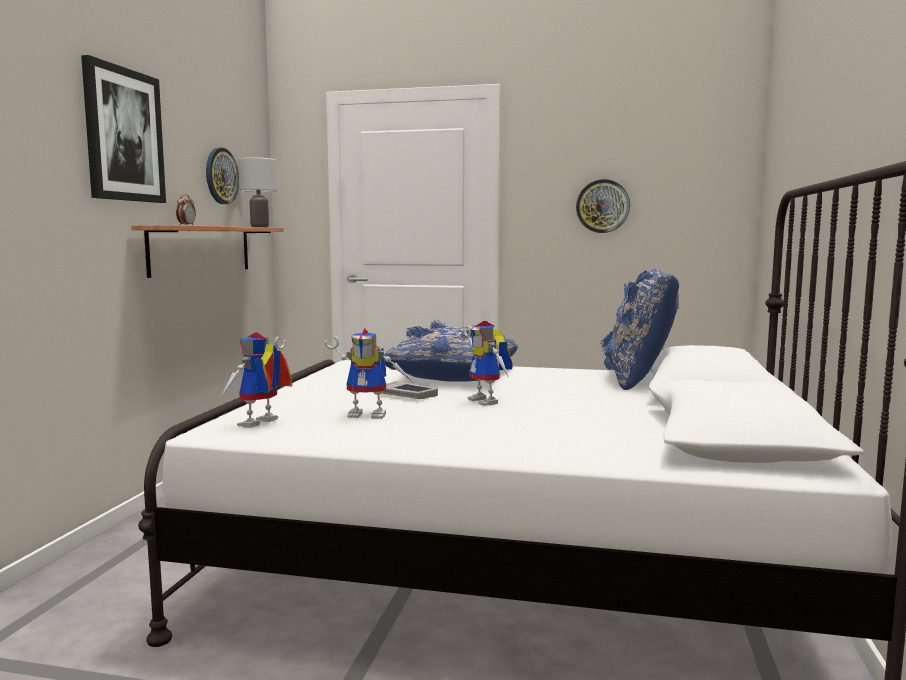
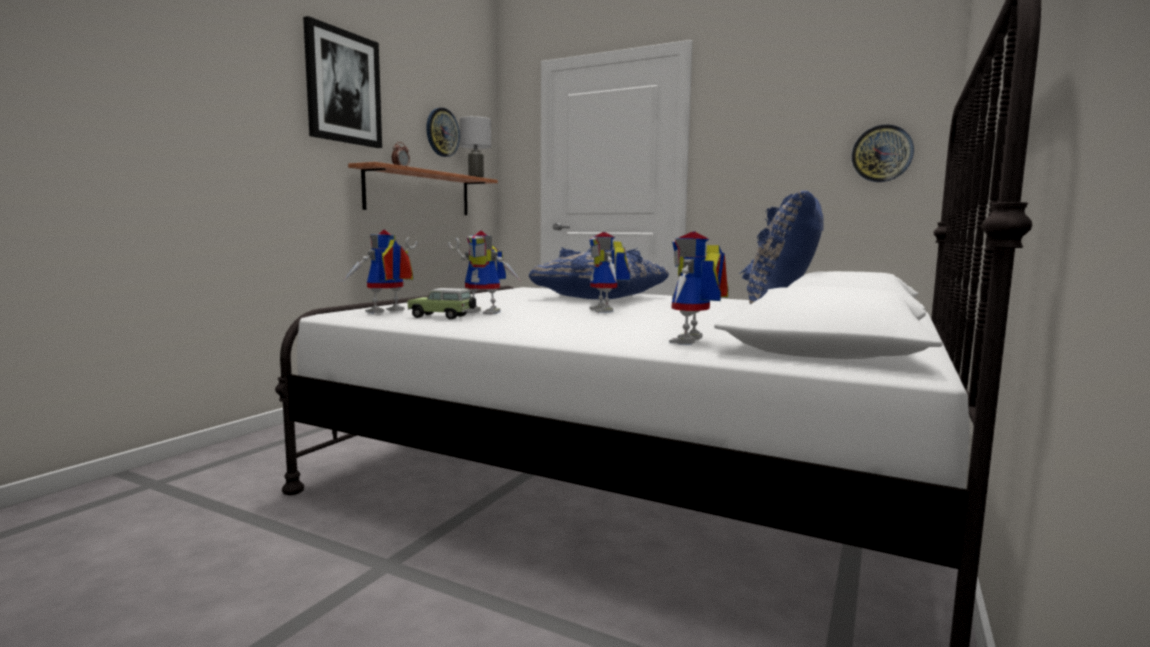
camera: 15 degrees right, 0 degrees up
book [382,381,438,399] -> none
wall clock [576,179,630,233] -> wall clock moved to [852,125,914,182]
none -> toy car [407,288,476,320]
none -> toy robot [669,232,729,344]

